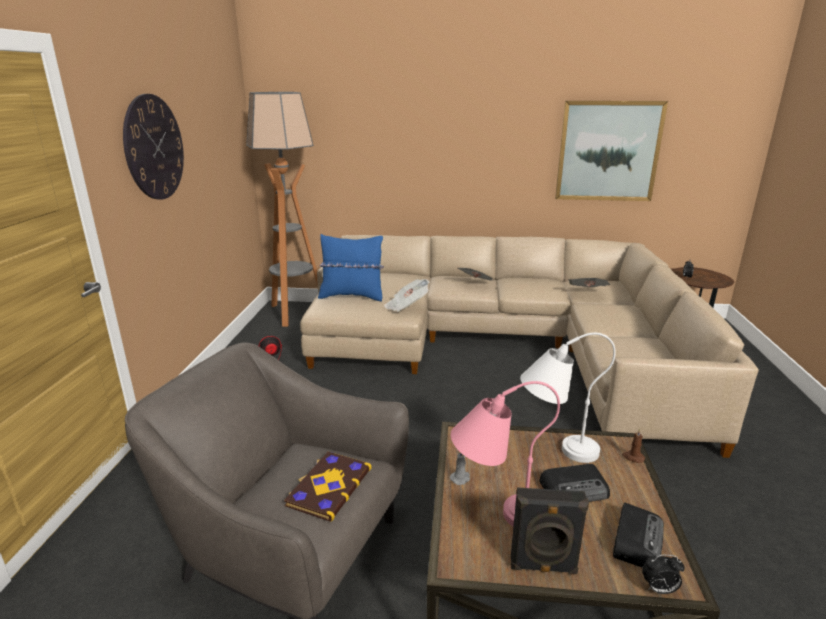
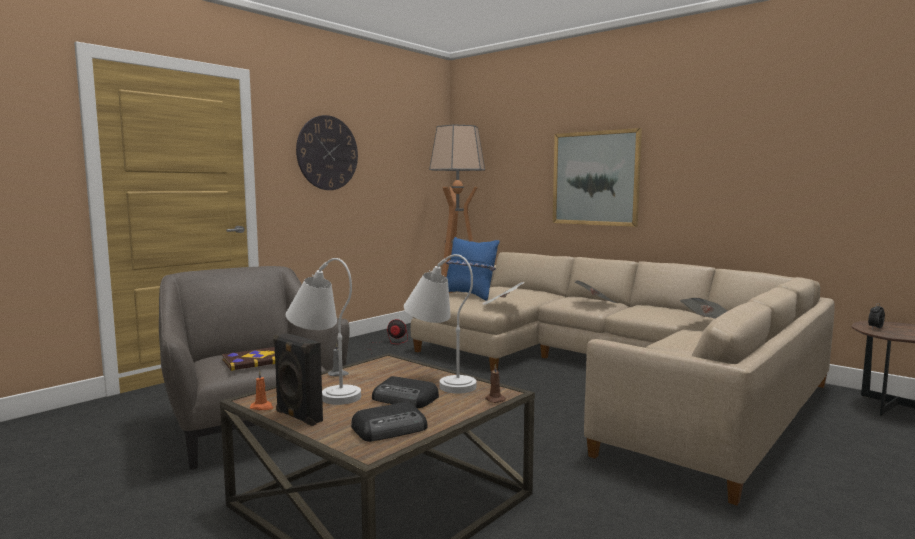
camera: 35 degrees right, 15 degrees down
pink table lamp [451,381,560,526] -> white table lamp [286,258,361,405]
picture [555,101,668,201] -> picture moved to [553,128,642,227]
alarm clock [642,555,685,594] -> none
none -> orange candle [250,371,273,410]

